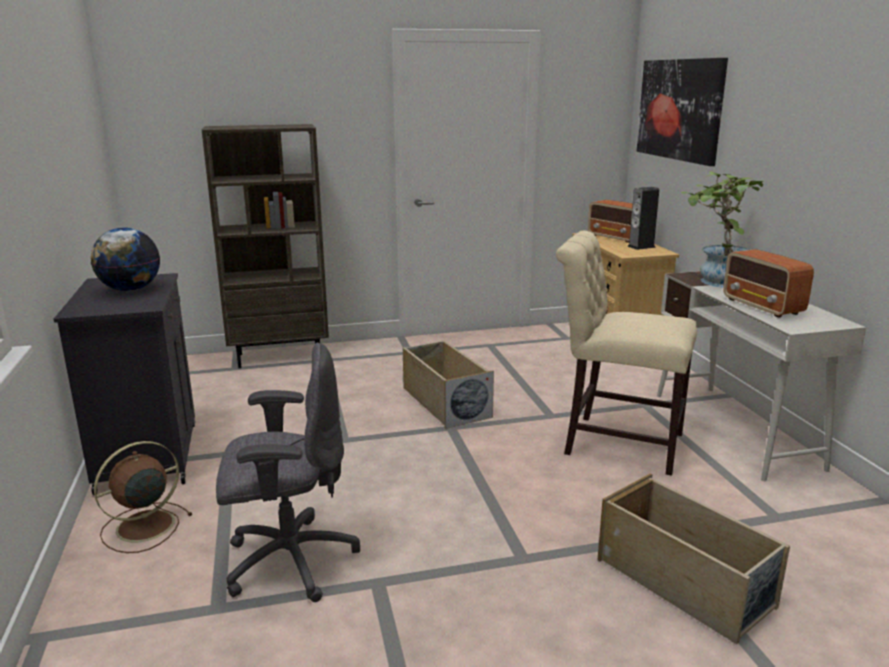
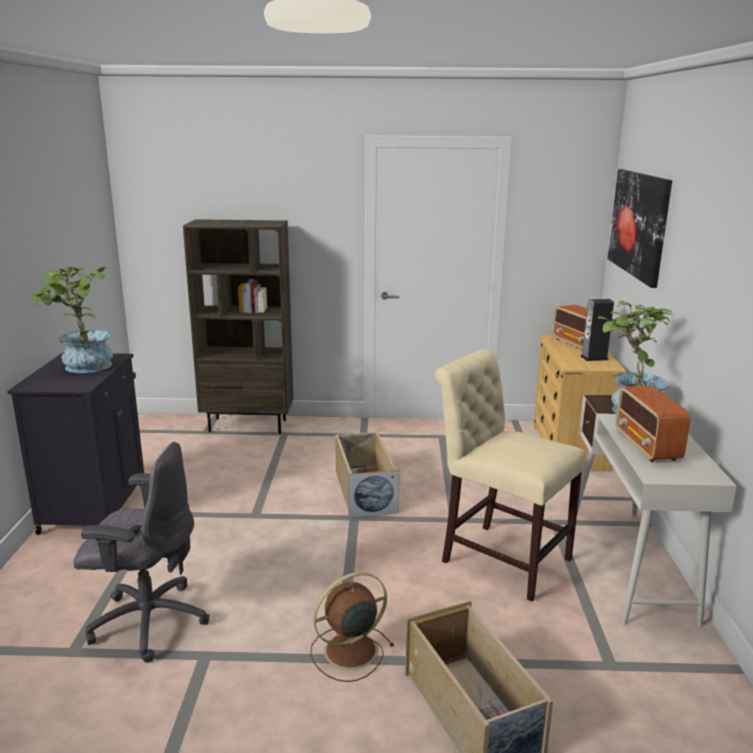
camera: 15 degrees right, 0 degrees up
globe [91,227,160,291] -> potted plant [29,266,113,373]
brown fan [94,441,193,553] -> brown fan moved to [310,572,394,682]

